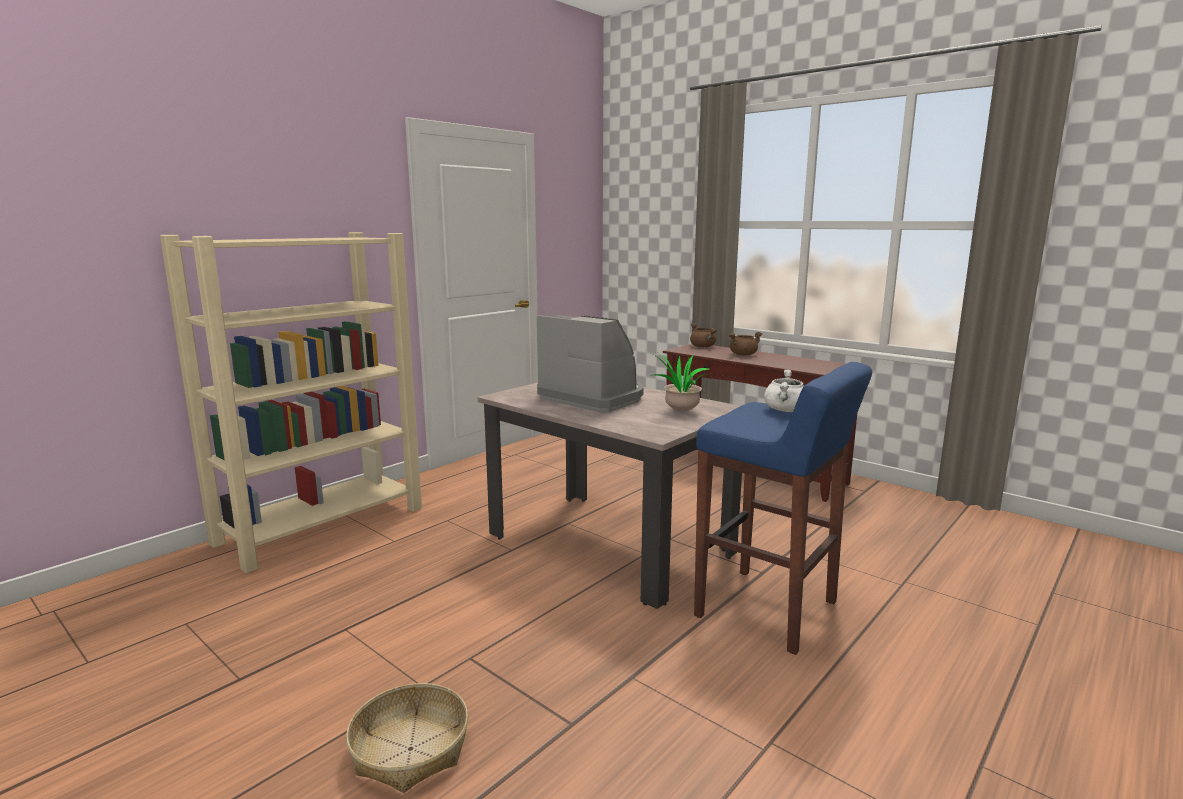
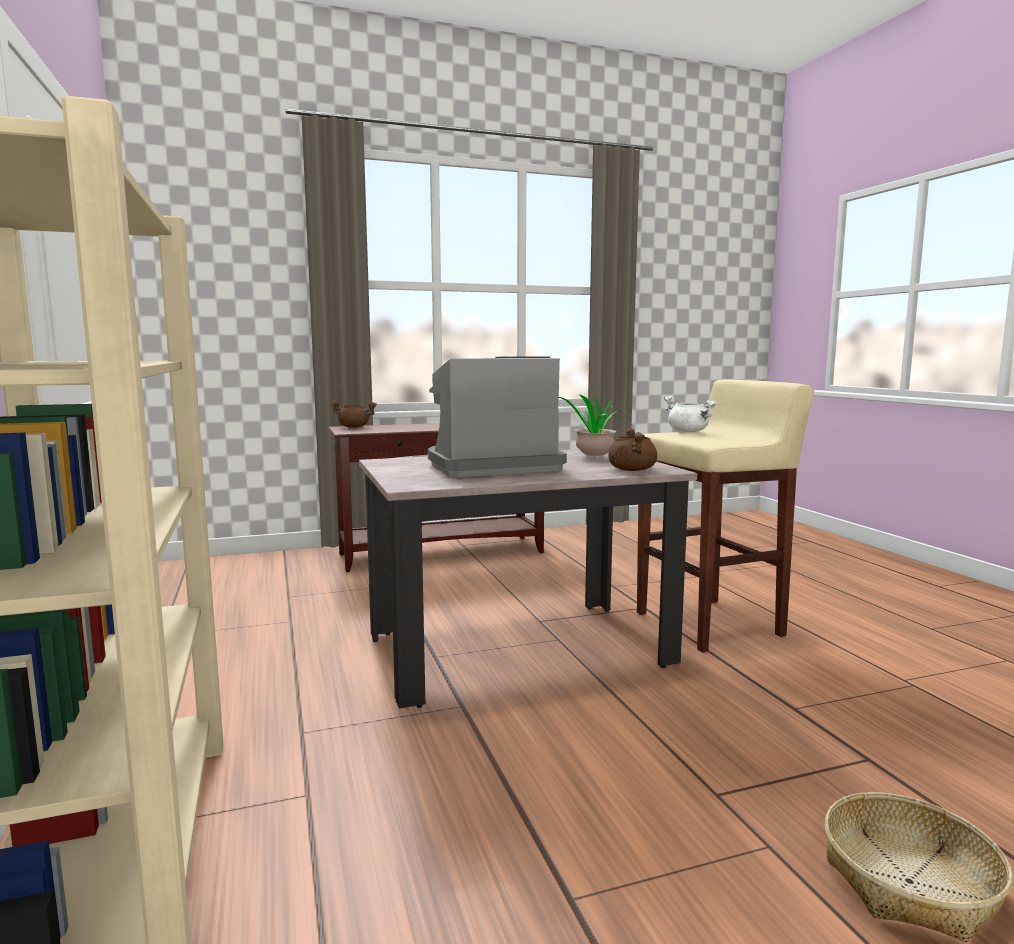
camera: 60 degrees left, 5 degrees down
blue stool [694,362,872,655] -> beige stool [637,379,814,653]
brown cooking pot [729,332,762,356] -> brown cooking pot moved to [608,428,657,471]

